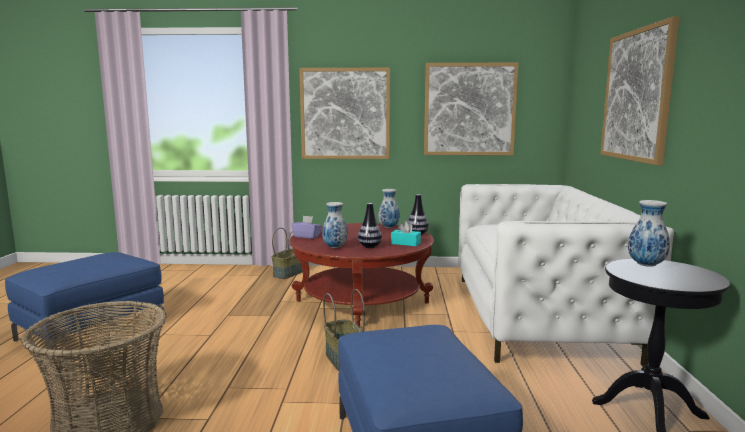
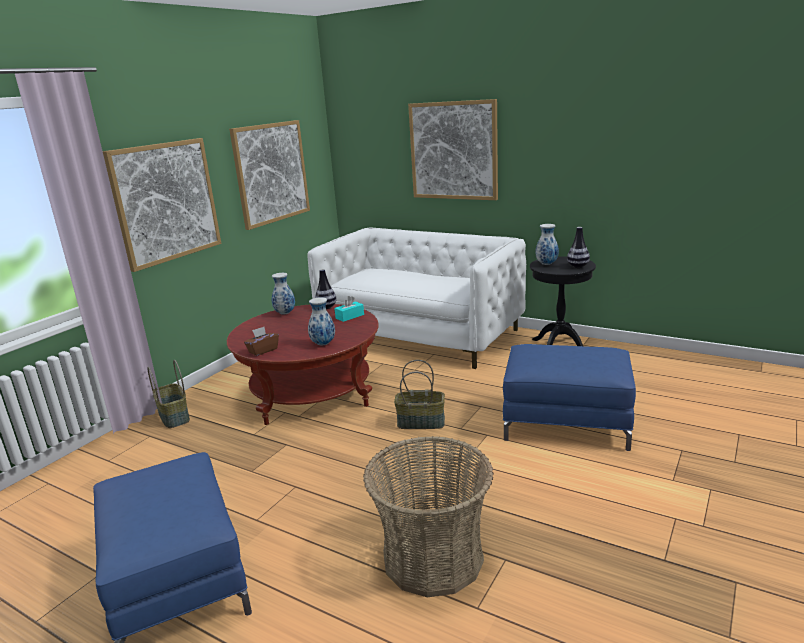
camera: 60 degrees left, 10 degrees up
purple tissue box [291,216,322,239] -> brown tissue box [244,327,279,356]
vase [358,203,382,248] -> vase moved to [567,227,590,268]

